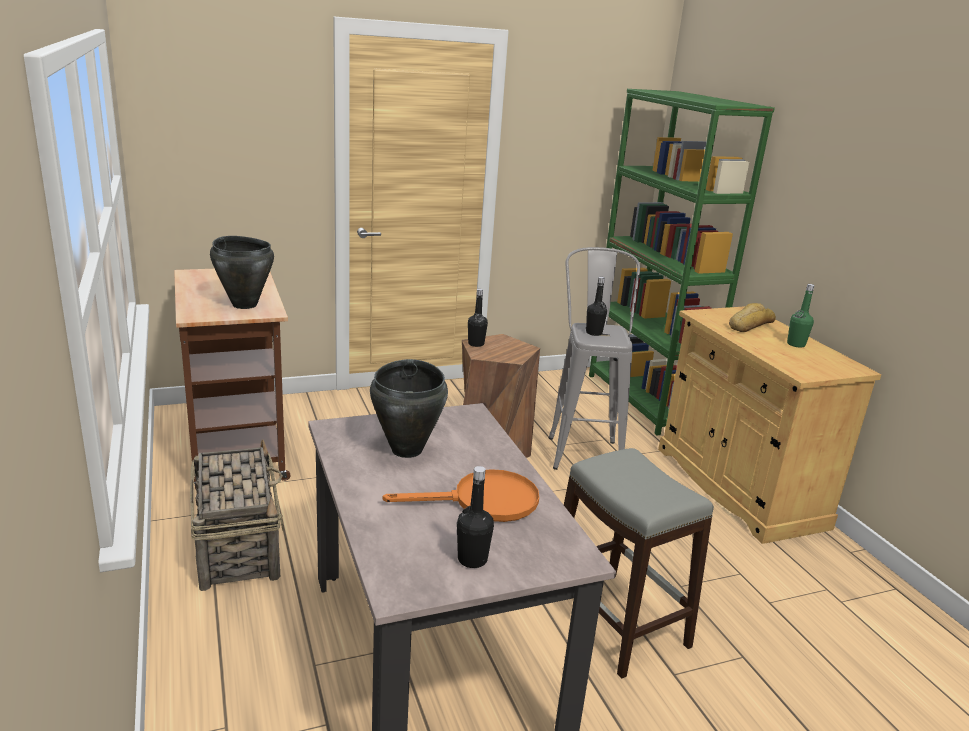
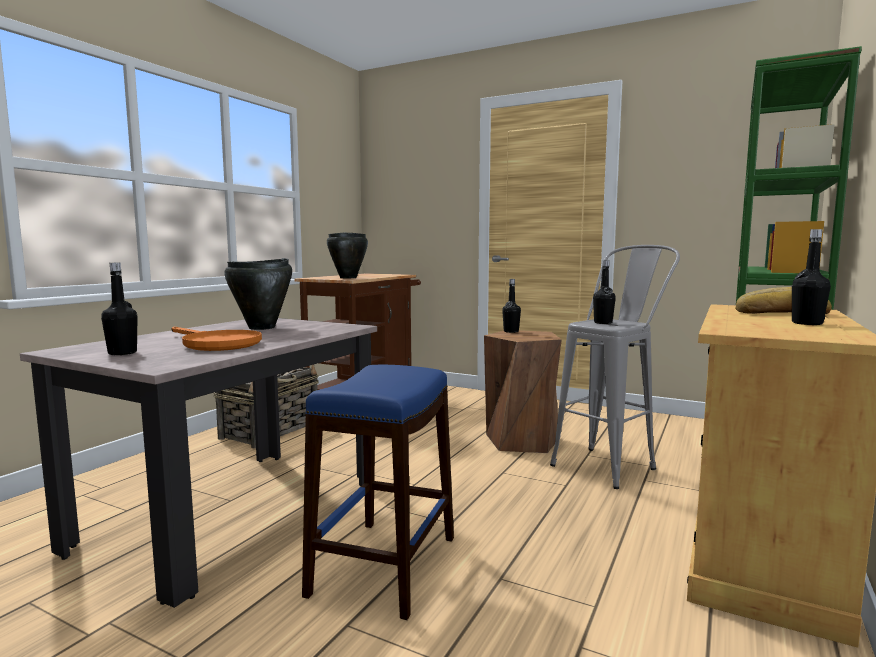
camera: 50 degrees right, 15 degrees down
grey stool [564,448,714,679] -> blue stool [302,365,454,620]
green bottle [787,284,815,348] -> black bottle [792,229,831,325]

